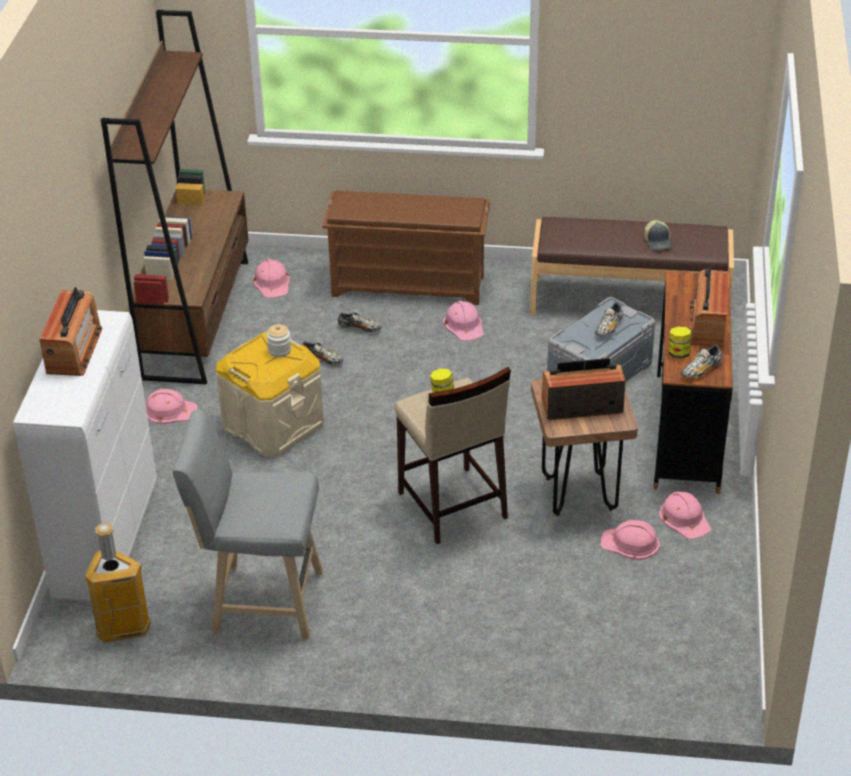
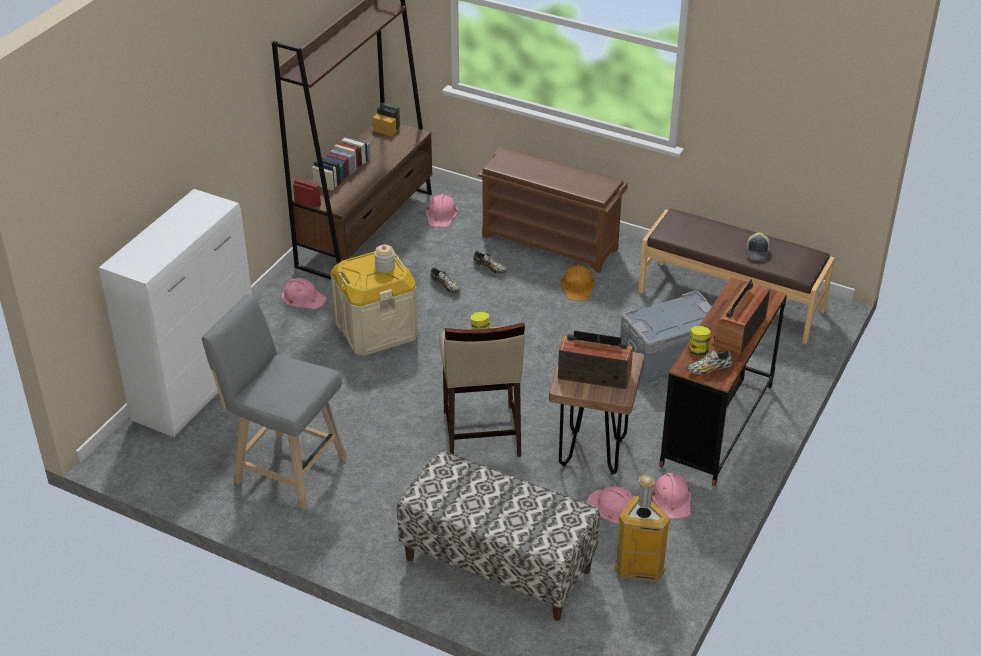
camera: 20 degrees right, 0 degrees up
radio [40,287,103,376] -> none
trash can [85,523,151,643] -> trash can moved to [615,475,671,582]
pink hard hat [443,301,484,341] -> orange hard hat [561,265,594,301]
shoe [595,302,623,336] -> none
none -> bench [397,450,600,621]

